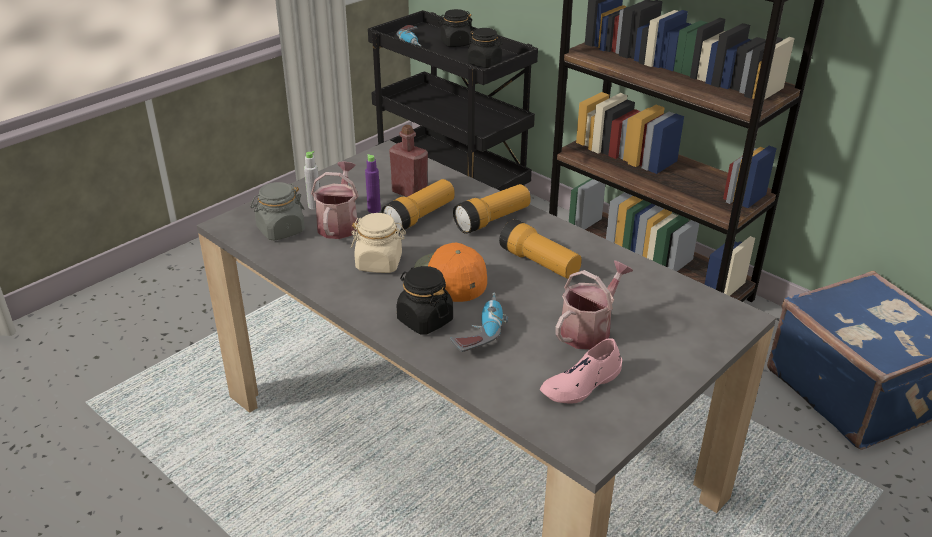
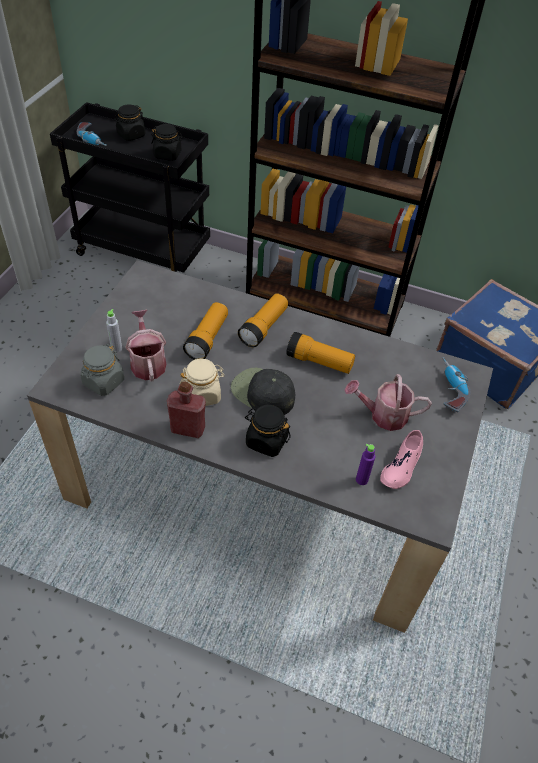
camera: 25 degrees left, 15 degrees up
purple bottle [365,154,381,213] -> purple bottle moved to [356,444,375,485]
red bottle [389,125,428,197] -> red bottle moved to [167,381,206,438]
orange cap [414,243,487,302] -> black cap [231,368,295,415]
power drill [450,292,508,352] -> power drill moved to [442,357,471,412]
watering can [555,260,633,350] -> watering can turned 105 degrees counterclockwise [344,374,432,431]

